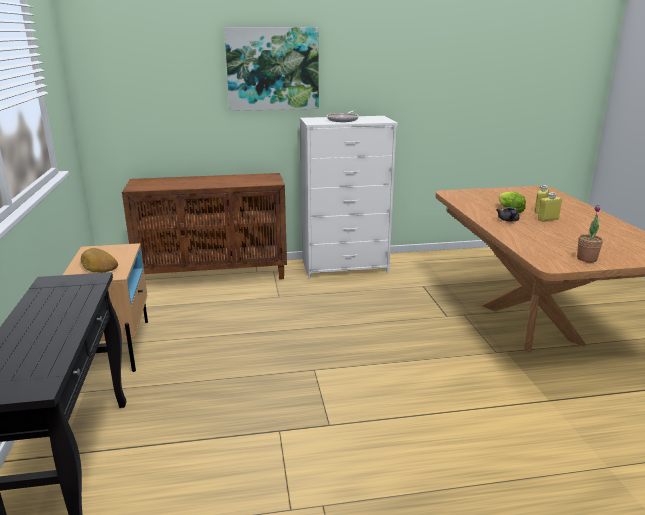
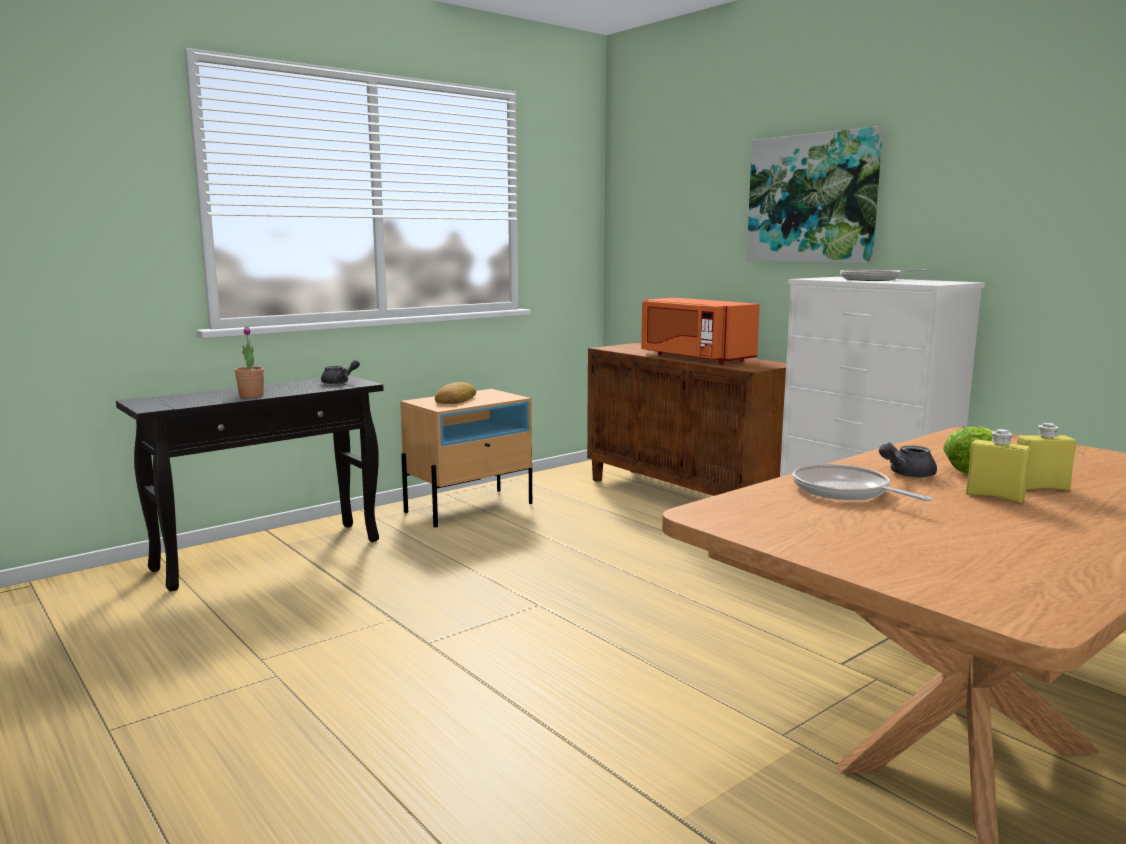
camera: 60 degrees right, 10 degrees down
potted plant [577,205,603,262] -> potted plant moved to [235,327,264,398]
none -> grey teapot [321,360,360,384]
none -> orange microwave [641,298,760,364]
none -> frying pan [793,464,932,501]

